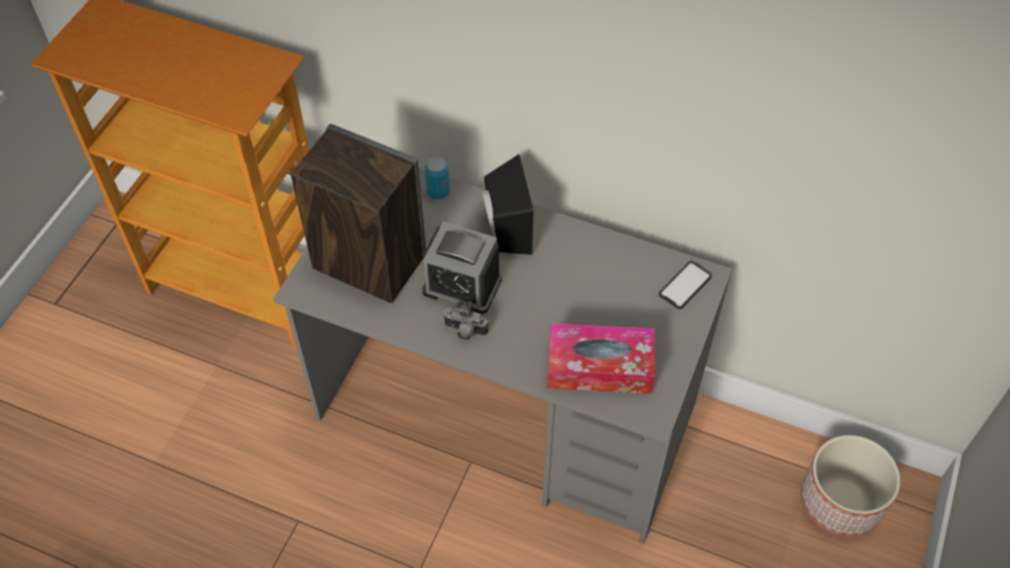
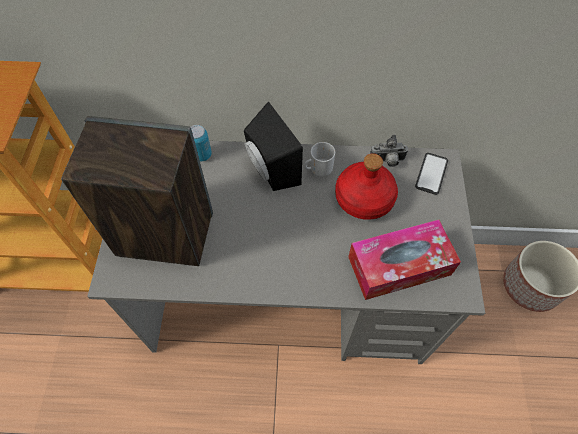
camera: 20 degrees left, 5 degrees up
alarm clock [422,222,502,314] -> none
camera [443,302,488,340] -> camera moved to [370,135,408,167]
none -> mug [304,142,335,177]
none -> red bottle [335,153,398,220]

